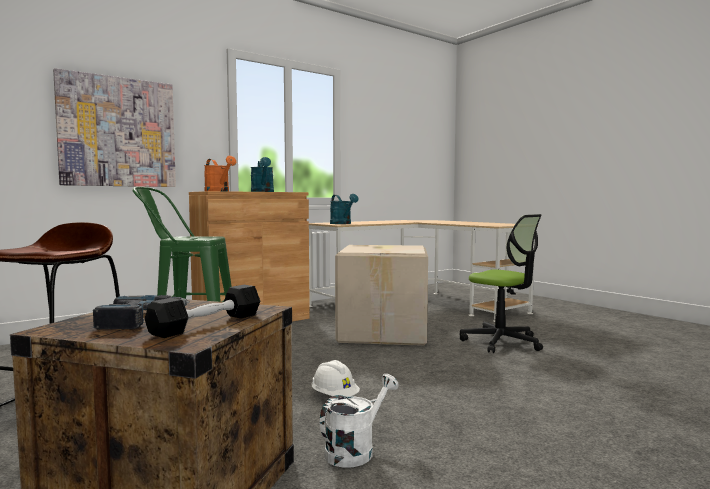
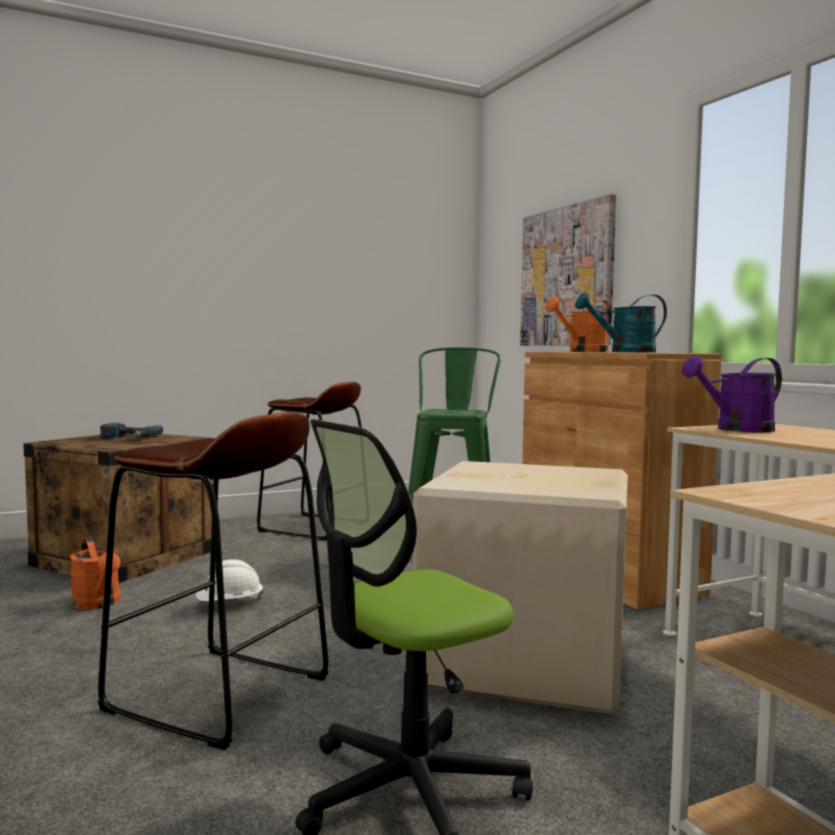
camera: 100 degrees right, 0 degrees up
black dumbbell [144,285,260,338] -> none
white watering can [320,374,399,468] -> orange watering can [70,536,121,610]
turquoise watering can [330,194,358,224] -> purple watering can [682,356,782,432]
none -> brown stool [97,412,328,750]

